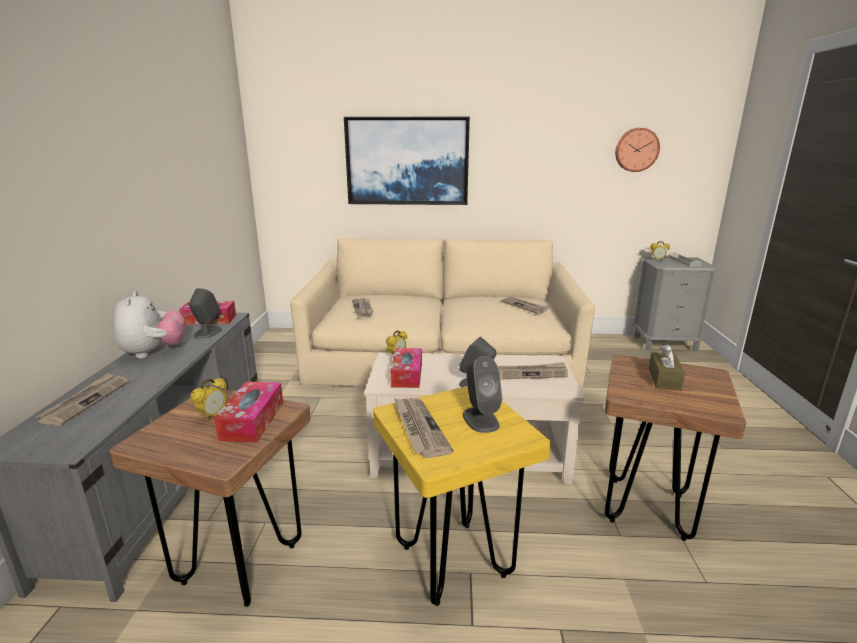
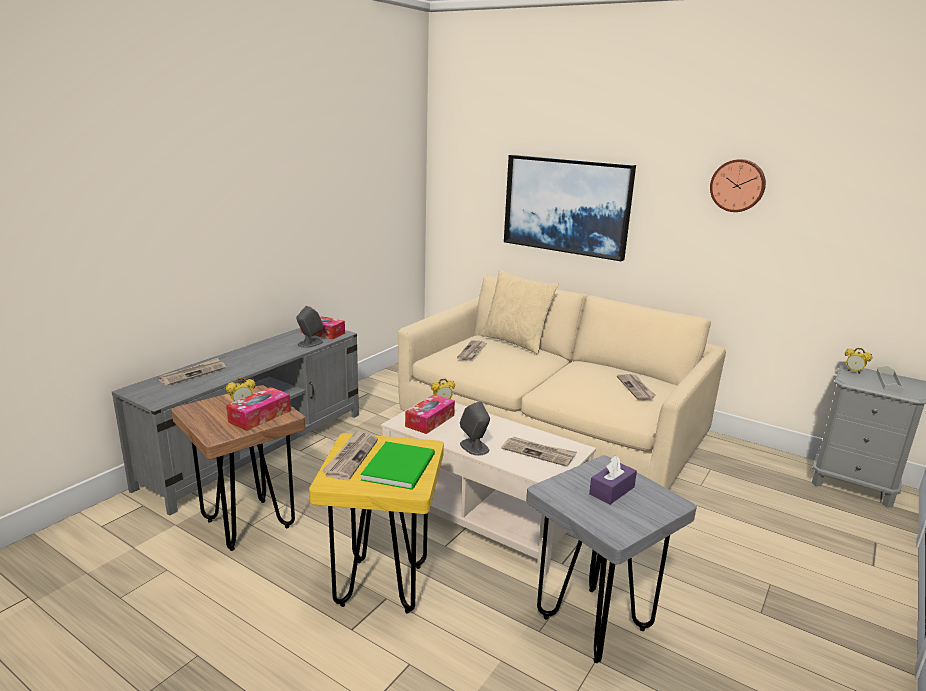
camera: 30 degrees right, 0 degrees up
plush toy [114,291,185,359] -> none
grey speaker [463,356,502,433] -> green book [361,441,435,490]
brown stool [605,354,746,541] -> grey stool [526,455,697,663]
wall clock [615,128,660,172] -> wall clock moved to [710,159,766,212]
brown tissue box [649,344,685,390] -> purple tissue box [589,455,637,505]
none -> beige pillow [480,270,559,355]

